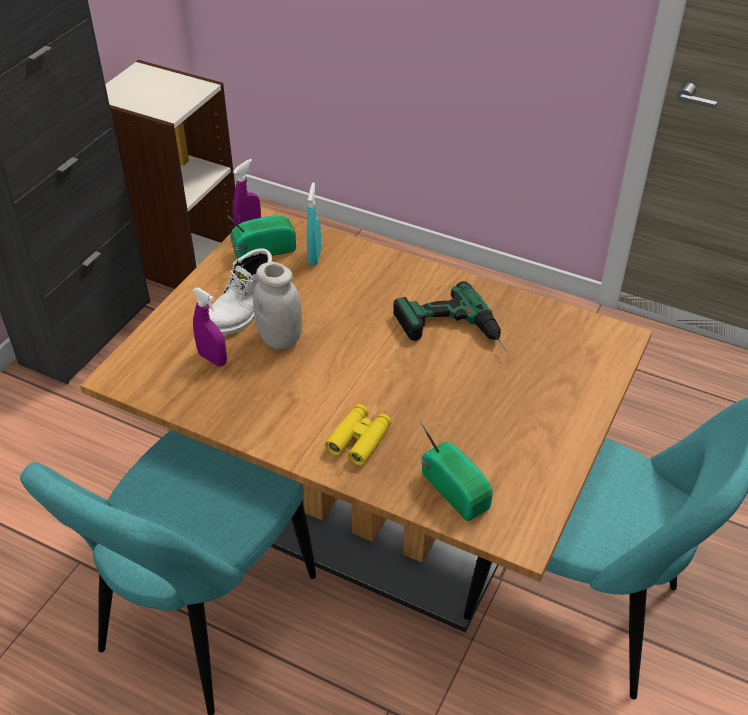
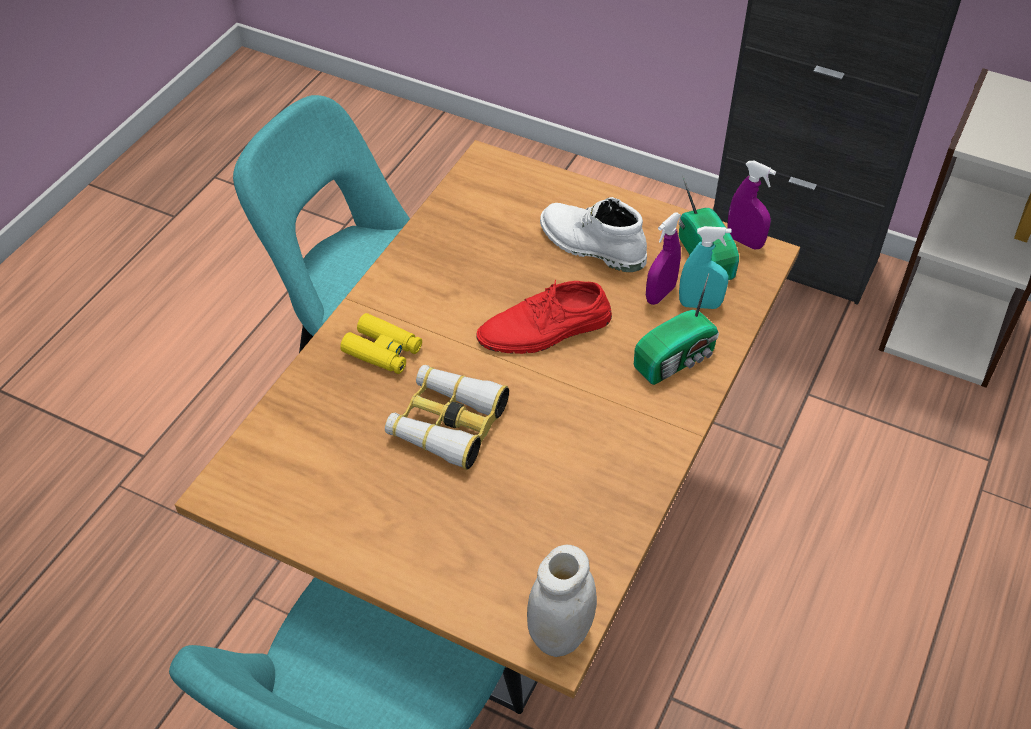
camera: 90 degrees right, 5 degrees up
purple spray bottle [192,288,227,366] -> purple spray bottle moved to [646,212,681,305]
white jar [253,262,302,349] -> white jar moved to [527,545,597,657]
power drill [393,281,507,351] -> none
radio [419,420,493,521] -> radio moved to [634,273,719,385]
none -> binoculars [385,365,509,470]
none -> red shoe [477,280,612,354]

